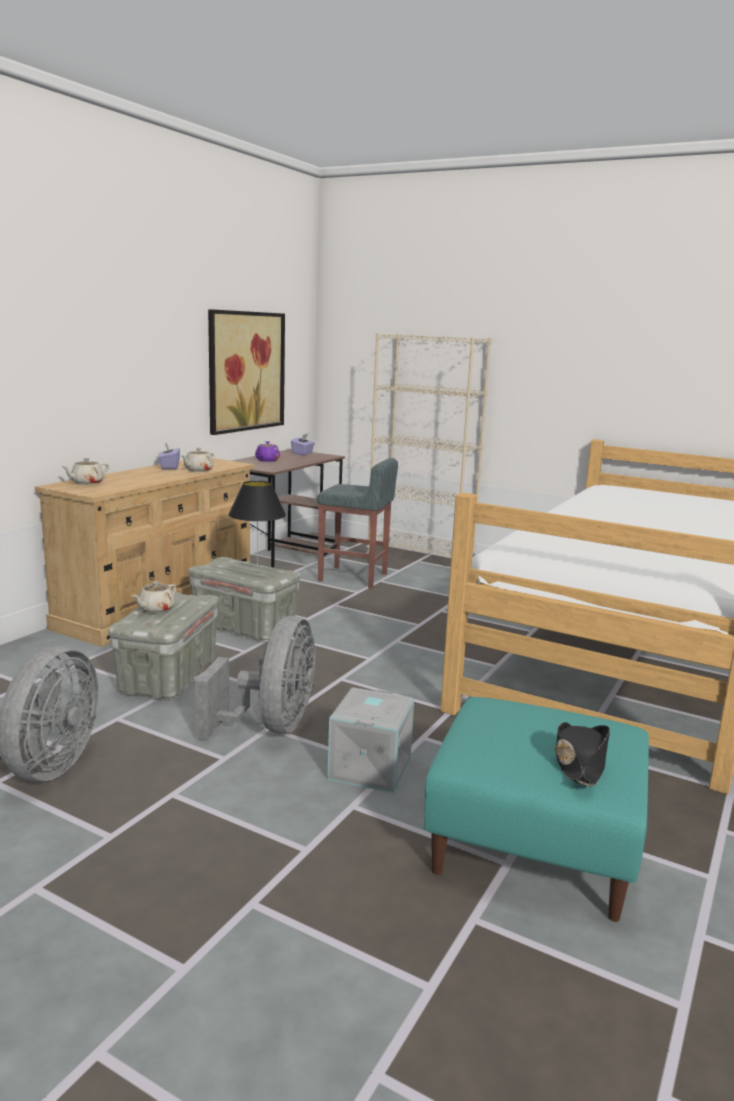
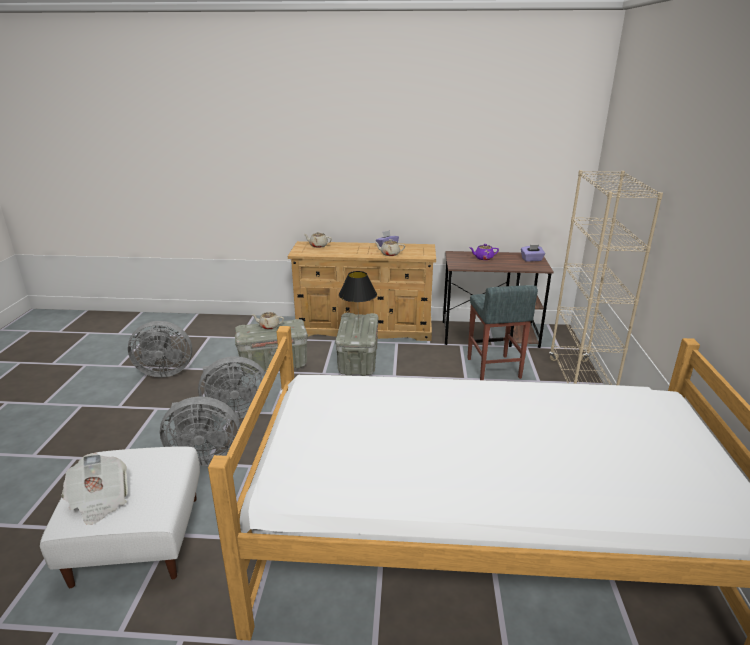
camera: 65 degrees right, 10 degrees up
picture [208,309,285,435] -> none
grey storage box [327,687,414,793] -> grey fan [160,397,240,466]
turquoise ottoman [424,697,649,922] -> white ottoman [40,446,200,588]
black hat [554,722,610,786] -> newspaper [61,453,128,525]

